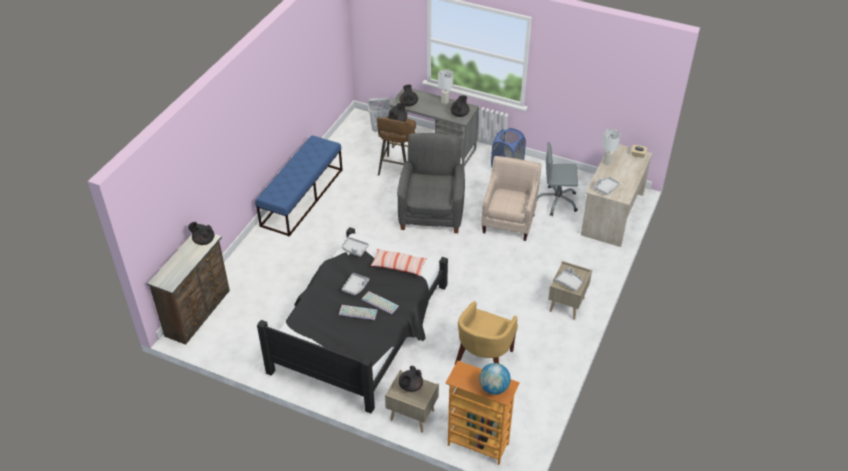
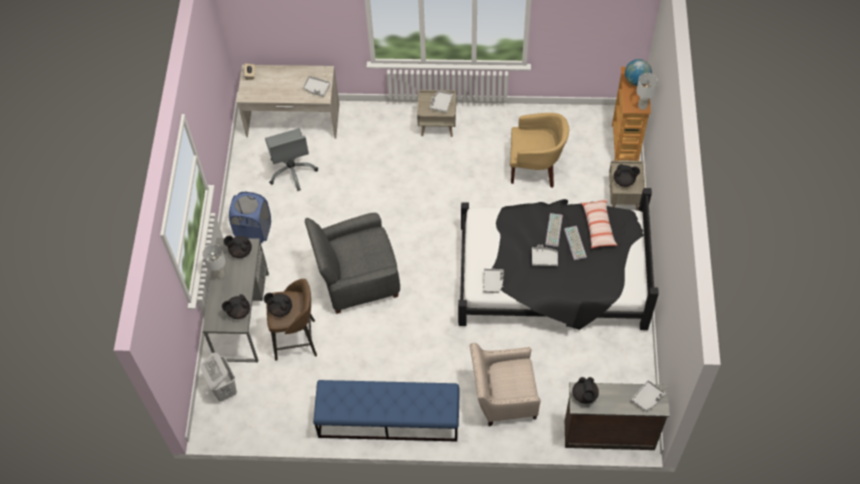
camera: 110 degrees left, 15 degrees up
pillow [371,249,427,276] -> pillow moved to [581,199,617,249]
beige armchair [481,156,542,241] -> beige armchair moved to [470,343,540,426]
white table lamp [602,129,620,165] -> white table lamp moved to [636,73,658,110]
none -> grey tray [631,380,665,411]

